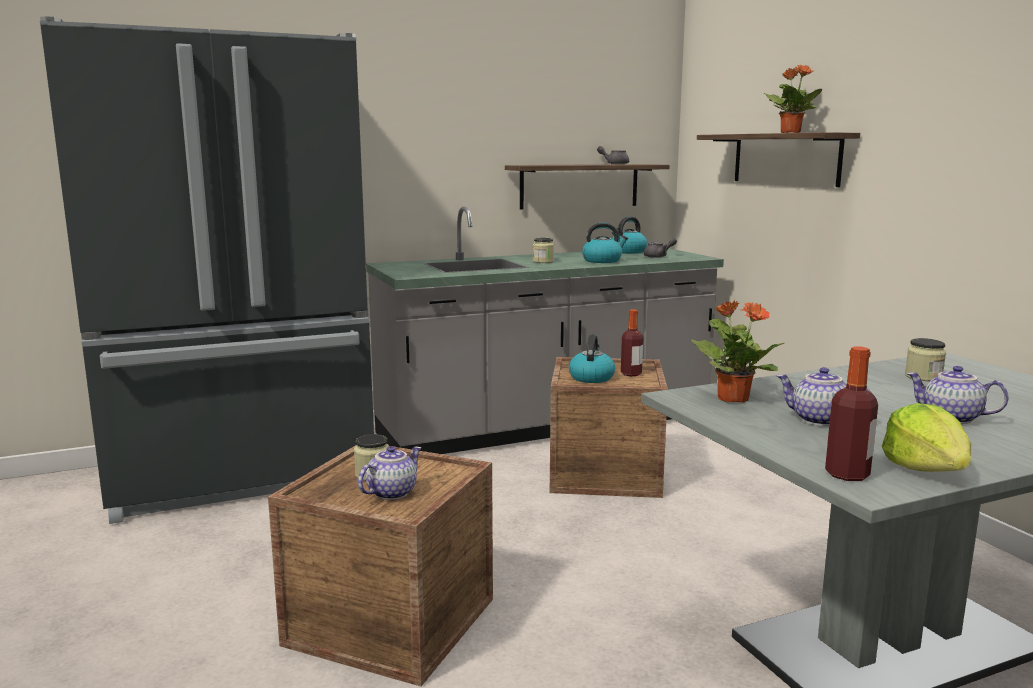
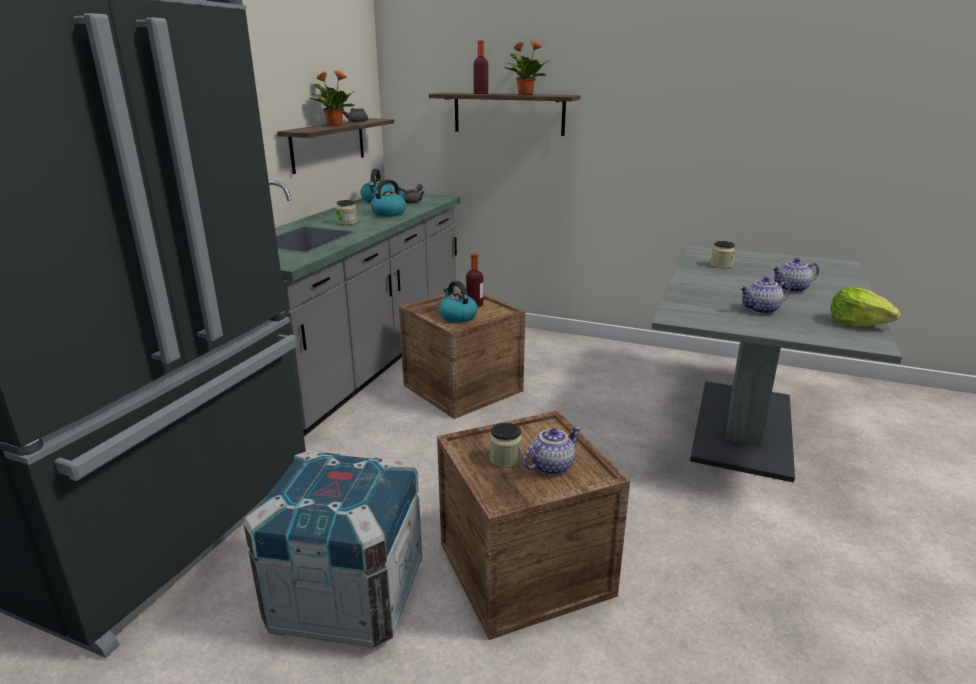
camera: 45 degrees left, 10 degrees up
teapot [358,446,422,500] -> teapot turned 60 degrees clockwise [523,426,581,475]
potted plant [691,300,784,403] -> potted plant moved to [310,70,355,126]
bottle [825,346,878,481] -> bottle moved to [474,40,488,94]
none -> crate [243,449,422,649]

